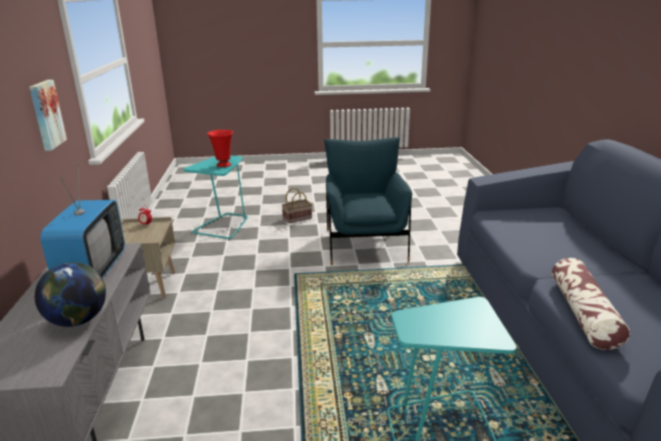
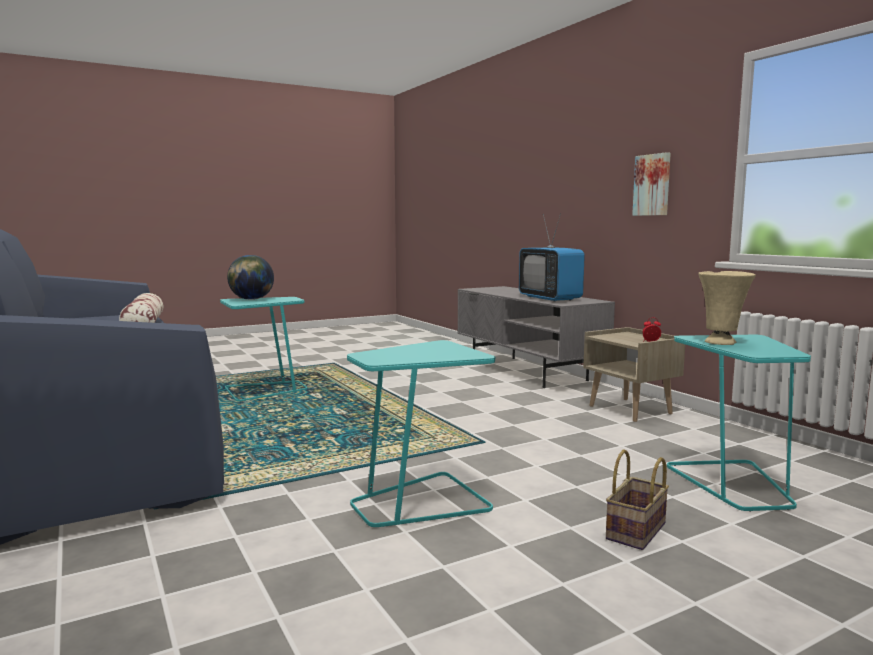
camera: 155 degrees right, 15 degrees down
globe [35,262,106,327] -> globe moved to [227,255,274,300]
red vase [207,130,233,167] -> beige vase [698,271,756,345]
blue armchair [324,137,412,265] -> turquoise side table [347,340,496,527]

